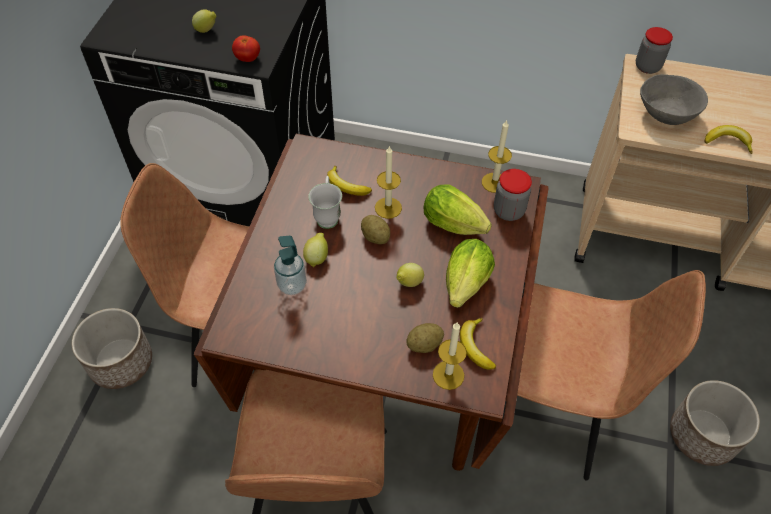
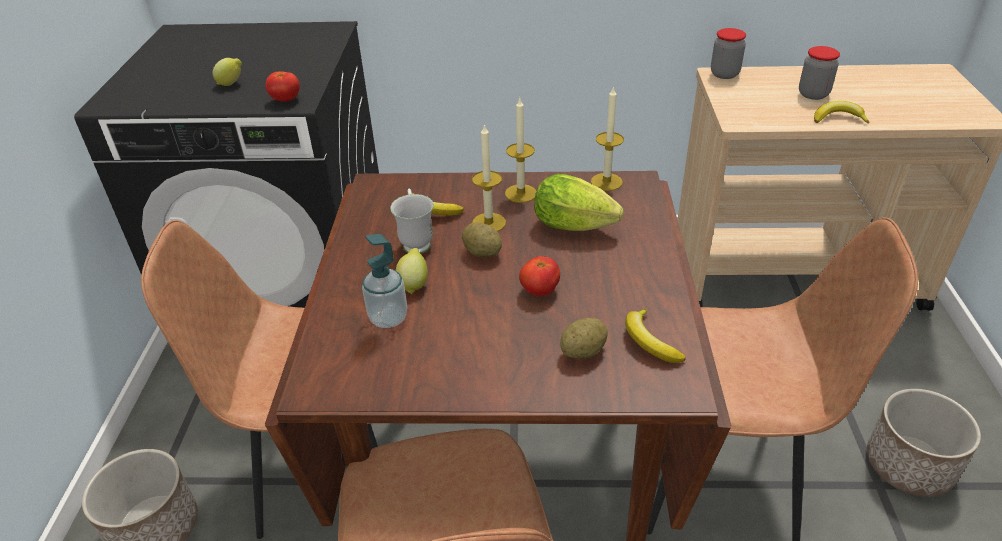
camera: 10 degrees left, 15 degrees down
lemon [396,263,424,287] -> tomato [519,256,560,296]
candle [433,323,467,390] -> candle moved to [505,97,537,203]
lettuce [446,239,495,308] -> none
jar [494,169,532,221] -> jar moved to [799,46,840,100]
grey bowl [640,74,708,125] -> none

